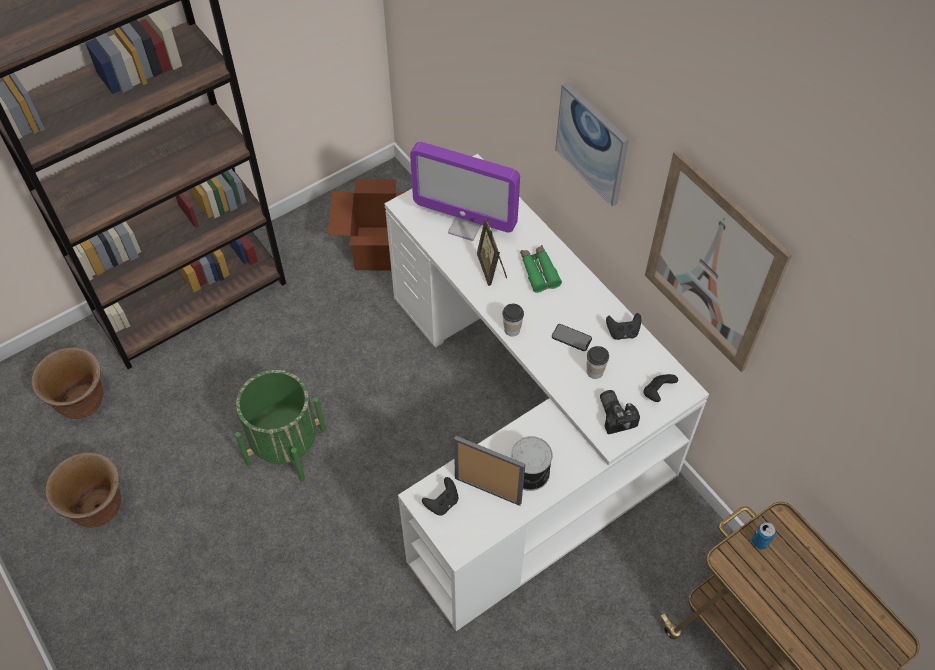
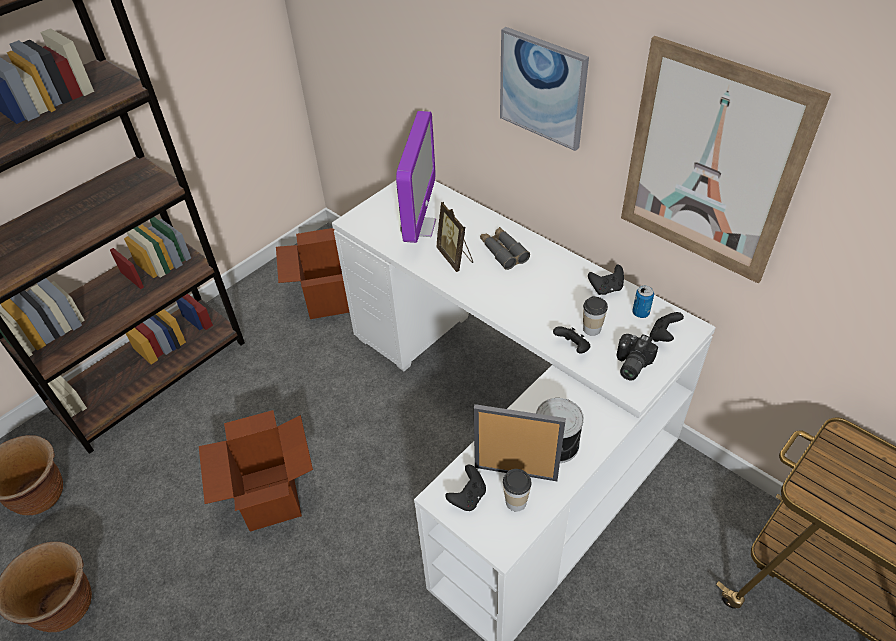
camera: 10 degrees left, 10 degrees down
green planter [235,370,326,481] -> cardboard box [199,410,313,532]
monitor [410,142,520,241] -> monitor turned 90 degrees counterclockwise [396,111,436,243]
cup [502,304,524,337] -> cup moved to [503,469,531,512]
green binoculars [520,245,562,293] -> grey binoculars [480,227,530,270]
phone [552,324,592,351] -> none
camera [600,390,640,434] -> camera turned 120 degrees counterclockwise [617,334,658,380]
can [752,522,776,549] -> can moved to [632,286,654,318]
none -> black game controller [553,327,590,354]

